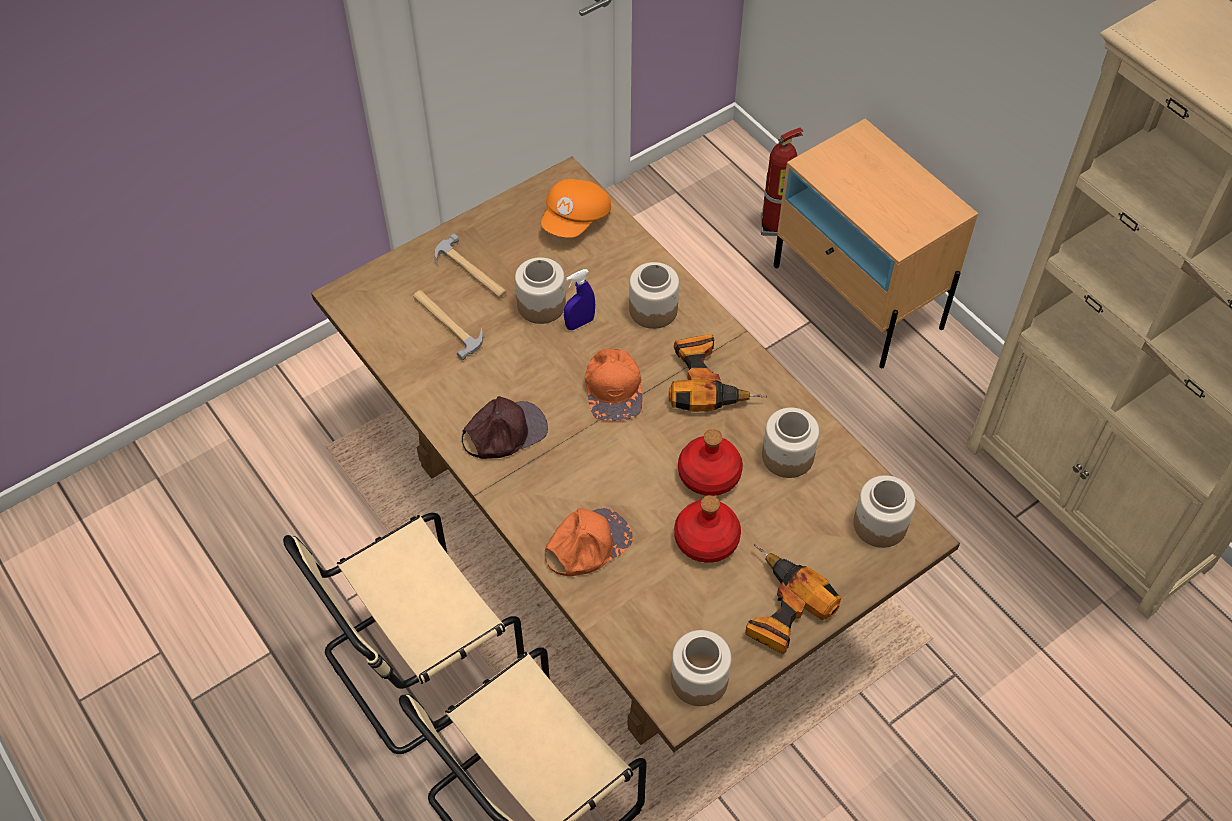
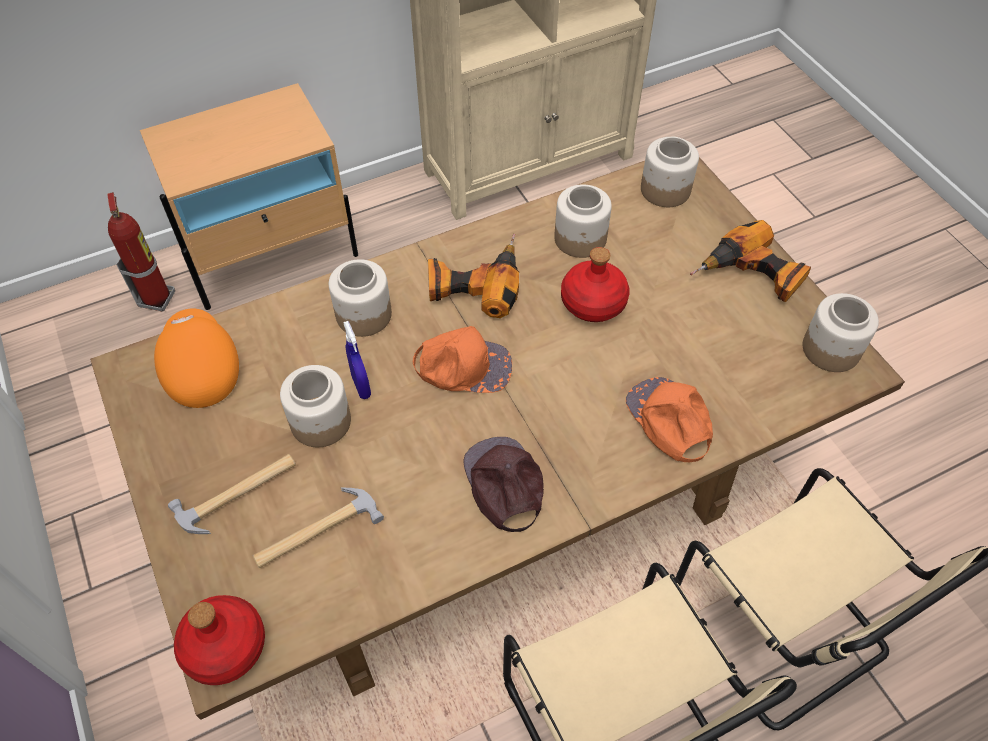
camera: 80 degrees left, 0 degrees up
orange cap [541,179,611,238] -> orange cap turned 150 degrees counterclockwise [154,308,239,408]
red bottle [674,495,741,563] -> red bottle moved to [174,595,265,685]

